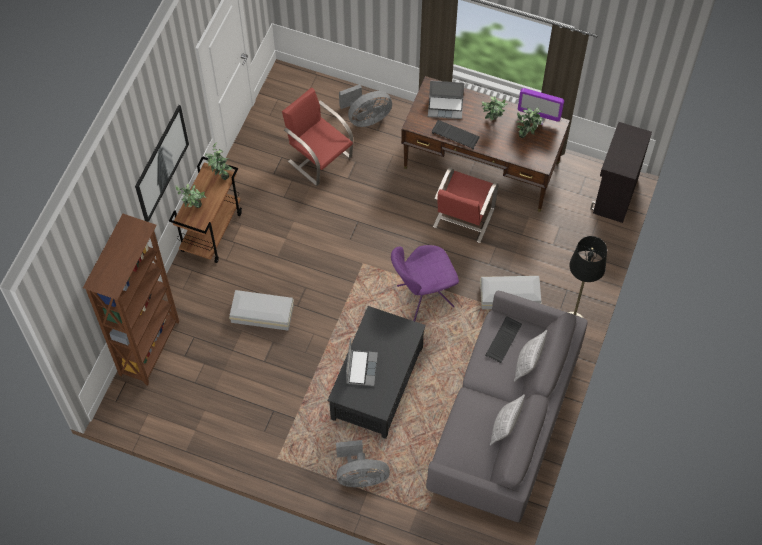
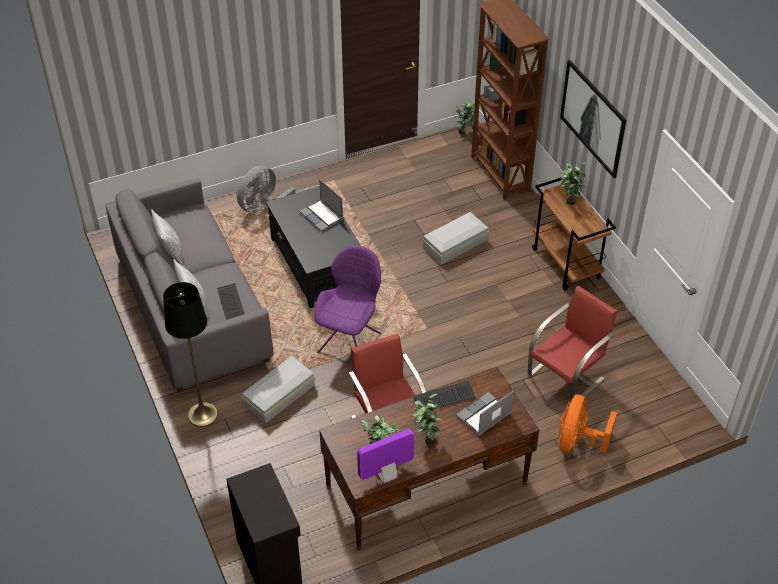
camera: 135 degrees right, 15 degrees down
potted plant [205,142,233,180] -> potted plant moved to [455,100,475,134]
red chair [282,87,353,186] -> red chair turned 45 degrees counterclockwise [528,286,617,403]
grey fan [339,84,392,127] -> orange fan [558,394,617,453]

